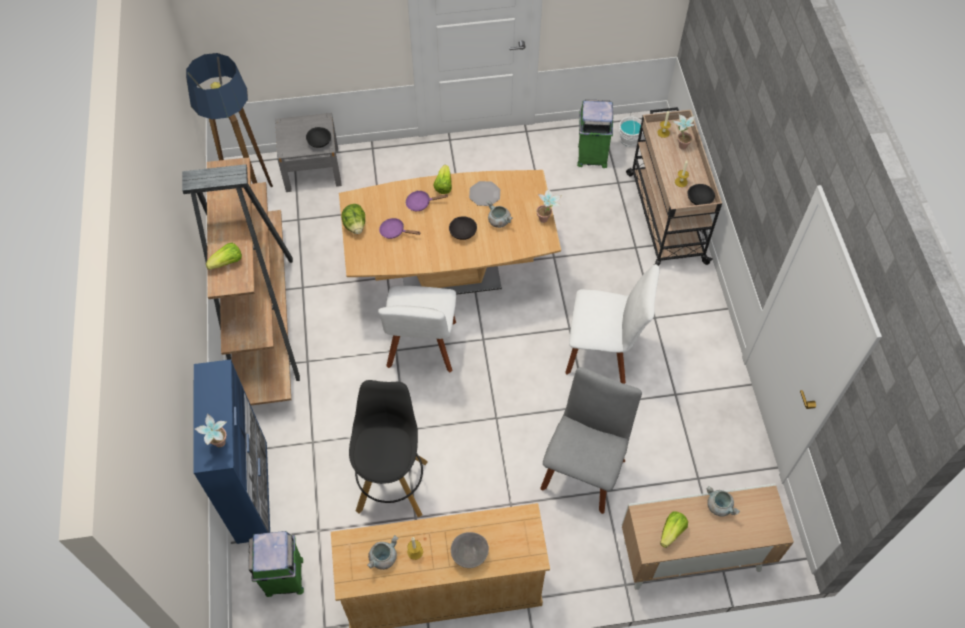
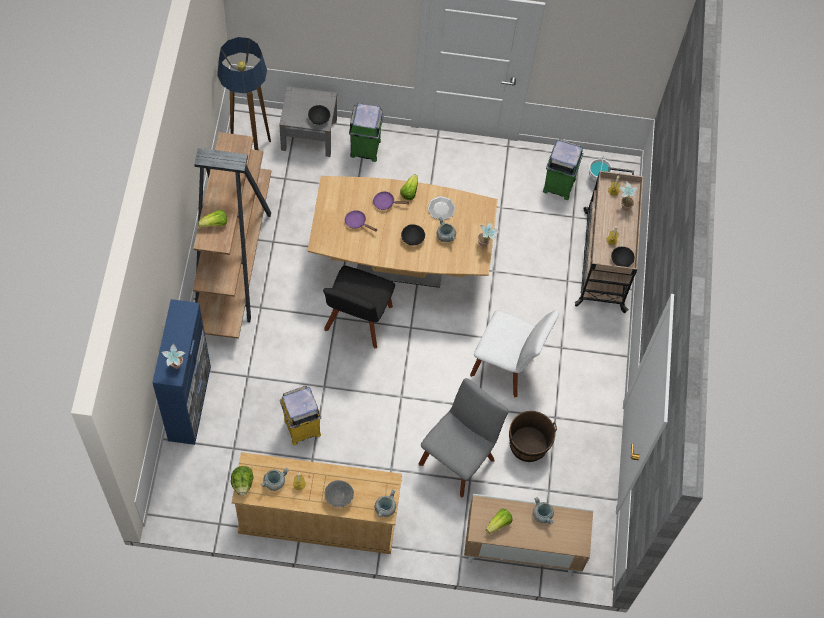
camera: 10 degrees right, 5 degrees up
green trash can [249,531,304,597] -> green trash can moved to [349,103,384,162]
lettuce [341,204,365,234] -> lettuce moved to [231,466,253,496]
black stool [349,380,428,517] -> yellow trash can [280,386,321,445]
white chair [378,285,456,373] -> black chair [323,266,395,349]
none -> grey cooking pot [375,489,396,517]
none -> brown bucket [509,411,557,462]

